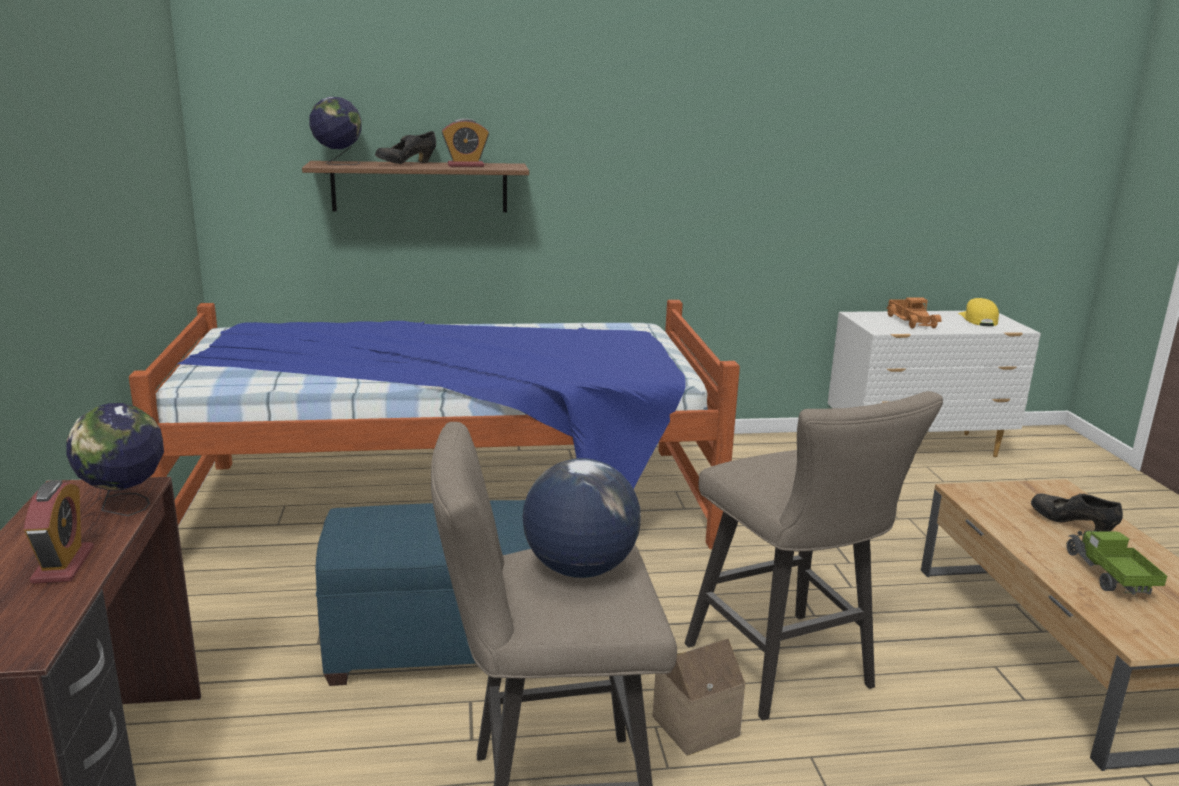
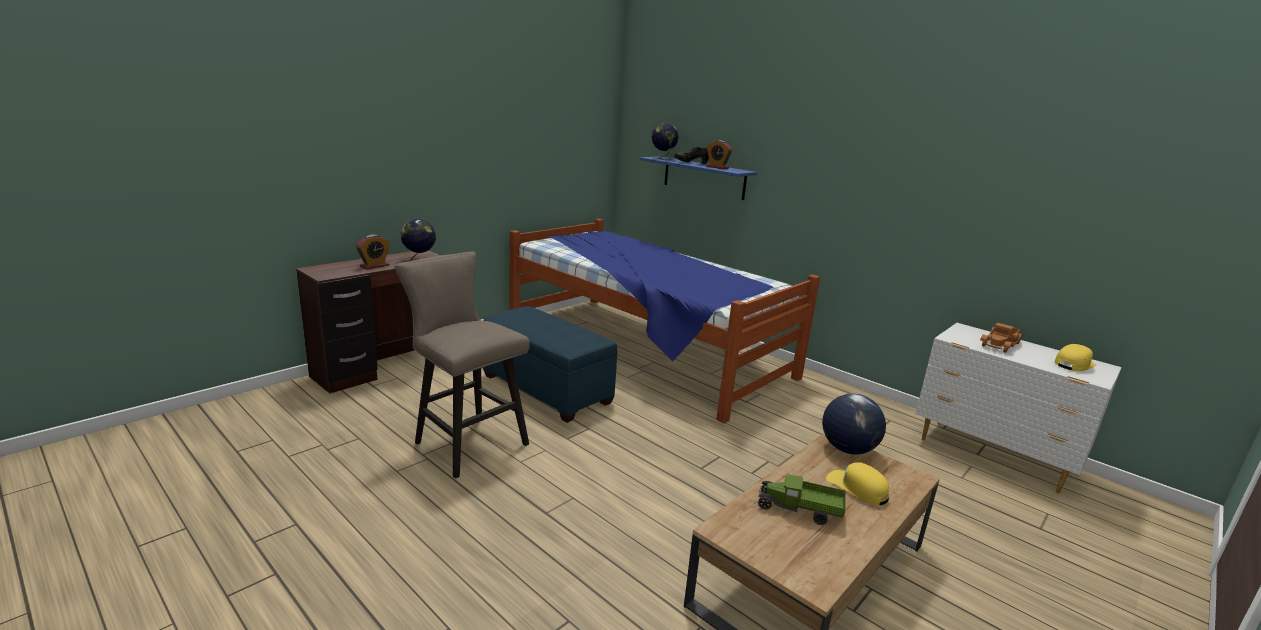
camera: 50 degrees right, 0 degrees up
brown shelf [302,161,529,213] -> blue shelf [640,156,757,200]
globe [522,458,641,578] -> globe moved to [822,394,886,455]
toy house [653,638,745,756] -> none
beige stool [685,391,943,720] -> none
black shoe [1031,493,1123,531] -> yellow cap [826,462,889,505]
toy truck [1066,530,1167,594] -> toy truck turned 120 degrees counterclockwise [757,475,846,525]

